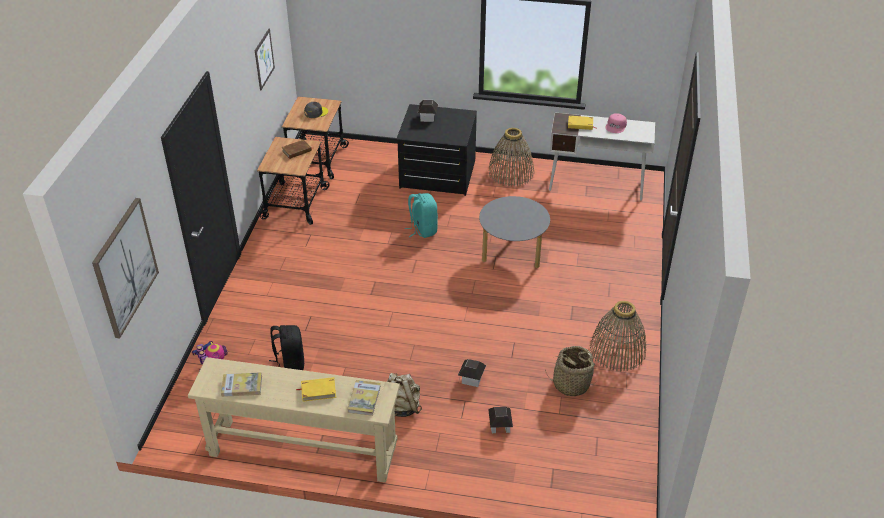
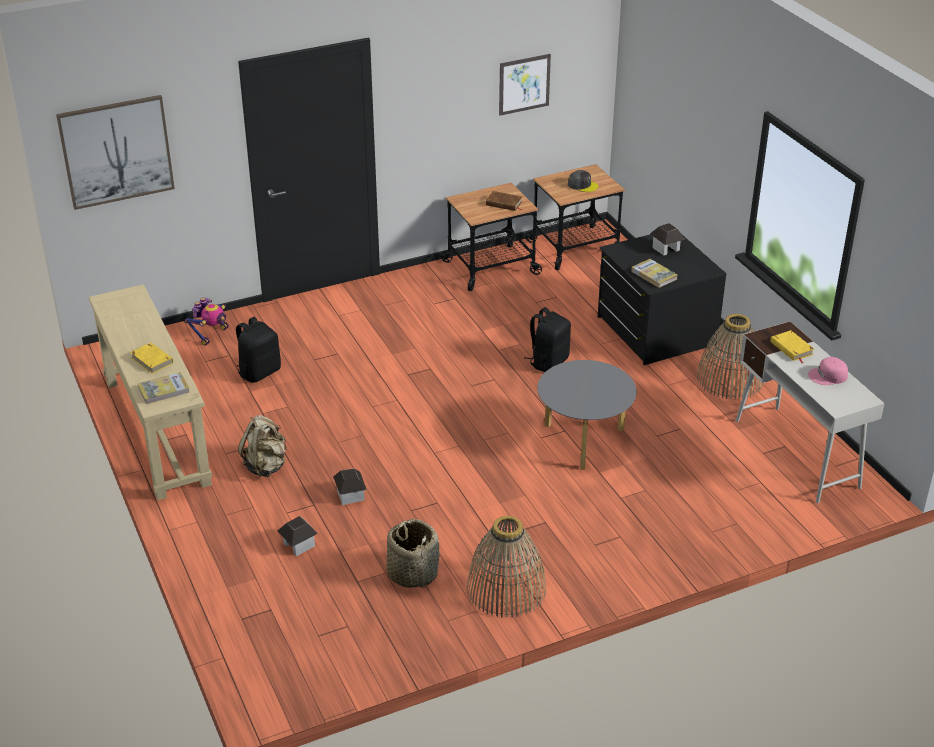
camera: 55 degrees right, 5 degrees down
book [221,372,262,397] -> book moved to [631,259,678,288]
turquoise backpack [404,193,438,238] -> black backpack [524,307,571,372]

